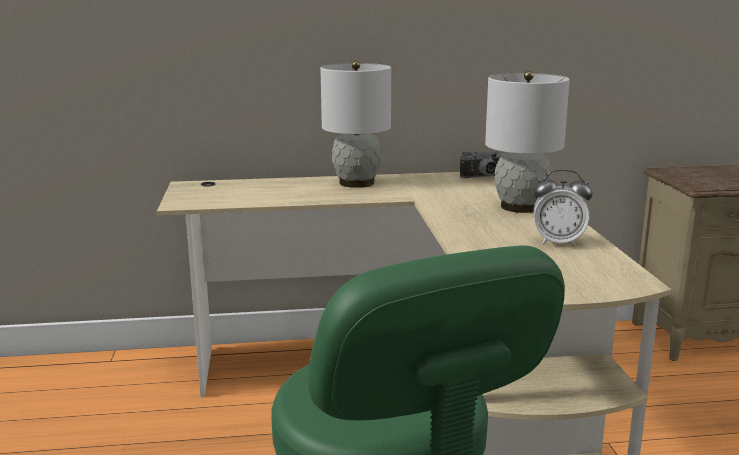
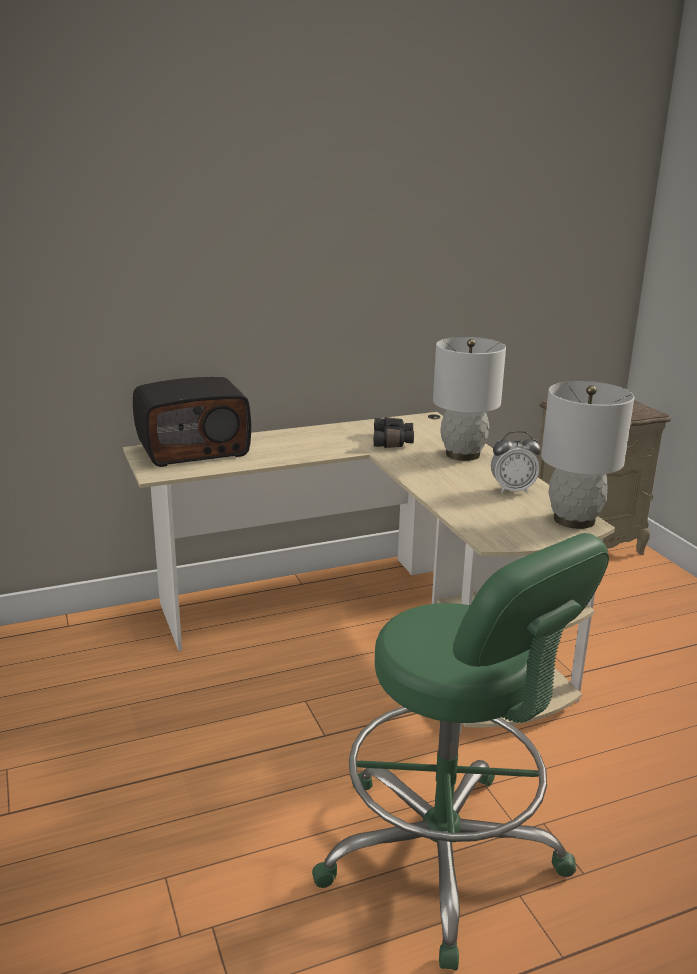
camera: 15 degrees left, 5 degrees up
white table lamp [320,61,391,188] -> white table lamp moved to [541,381,634,529]
camera [460,151,501,178] -> none
none -> radio [133,377,251,467]
none -> black binoculars [373,417,414,448]

